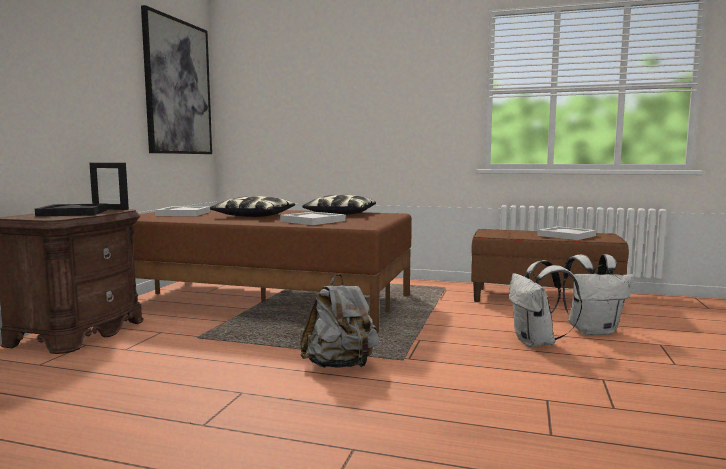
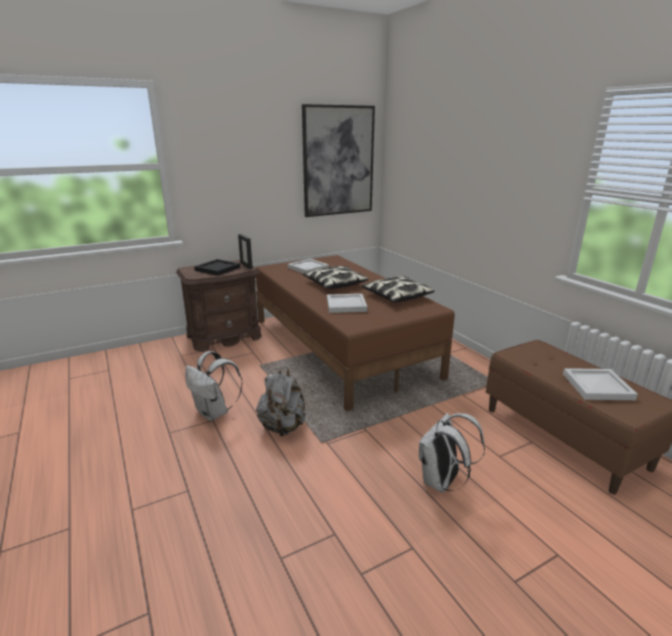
camera: 45 degrees right, 15 degrees up
white backpack [563,254,634,335] -> white backpack moved to [185,351,243,421]

